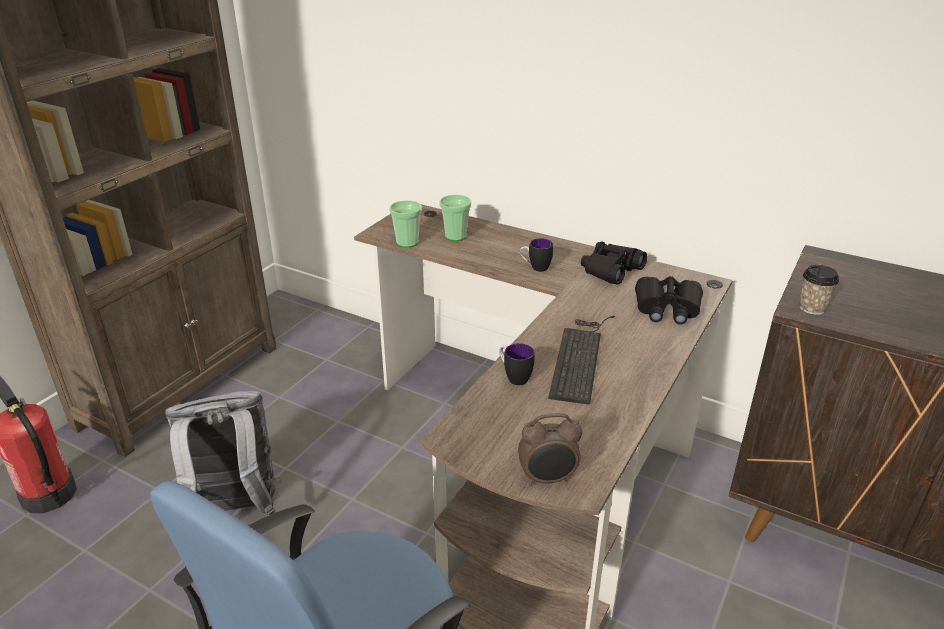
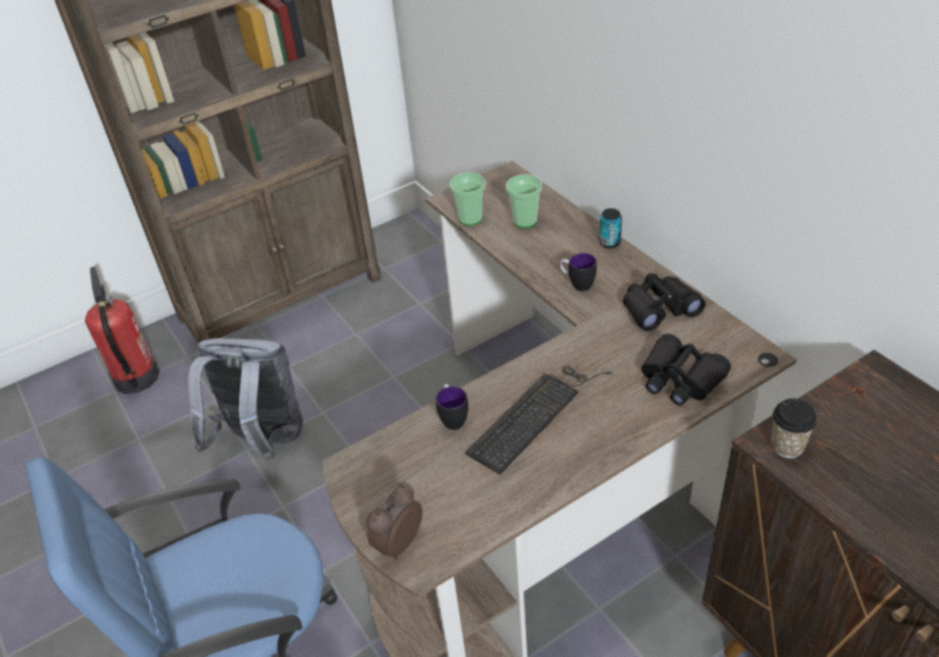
camera: 30 degrees right, 10 degrees up
alarm clock [518,413,582,486] -> alarm clock turned 105 degrees clockwise [367,481,423,560]
none -> can [599,208,622,248]

